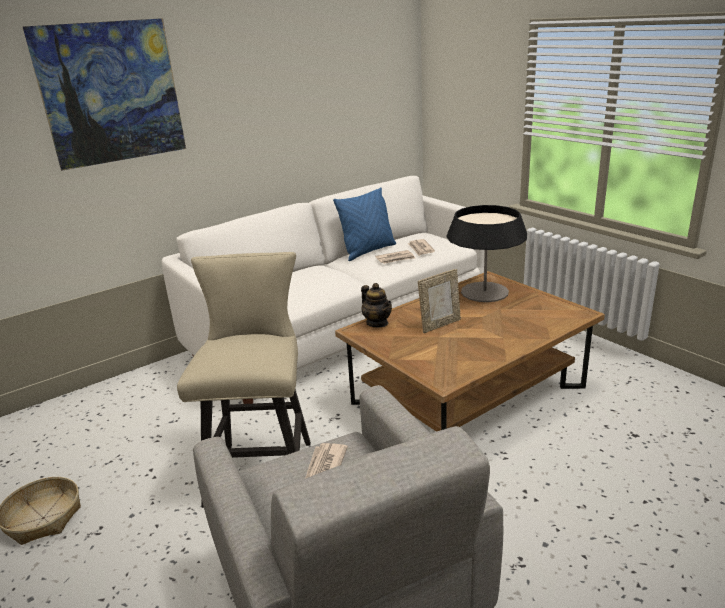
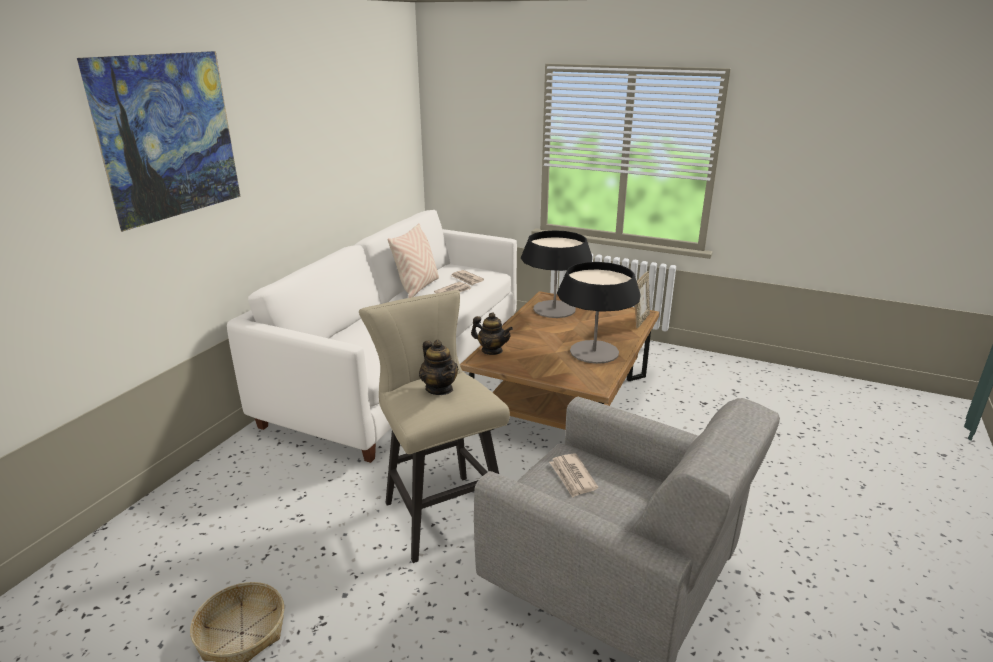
camera: 30 degrees left, 0 degrees up
blue pillow [333,187,396,261] -> beige pillow [387,224,439,298]
picture frame [418,269,461,333] -> picture frame moved to [635,271,650,329]
none -> teapot [419,340,458,395]
none -> table lamp [557,262,641,364]

